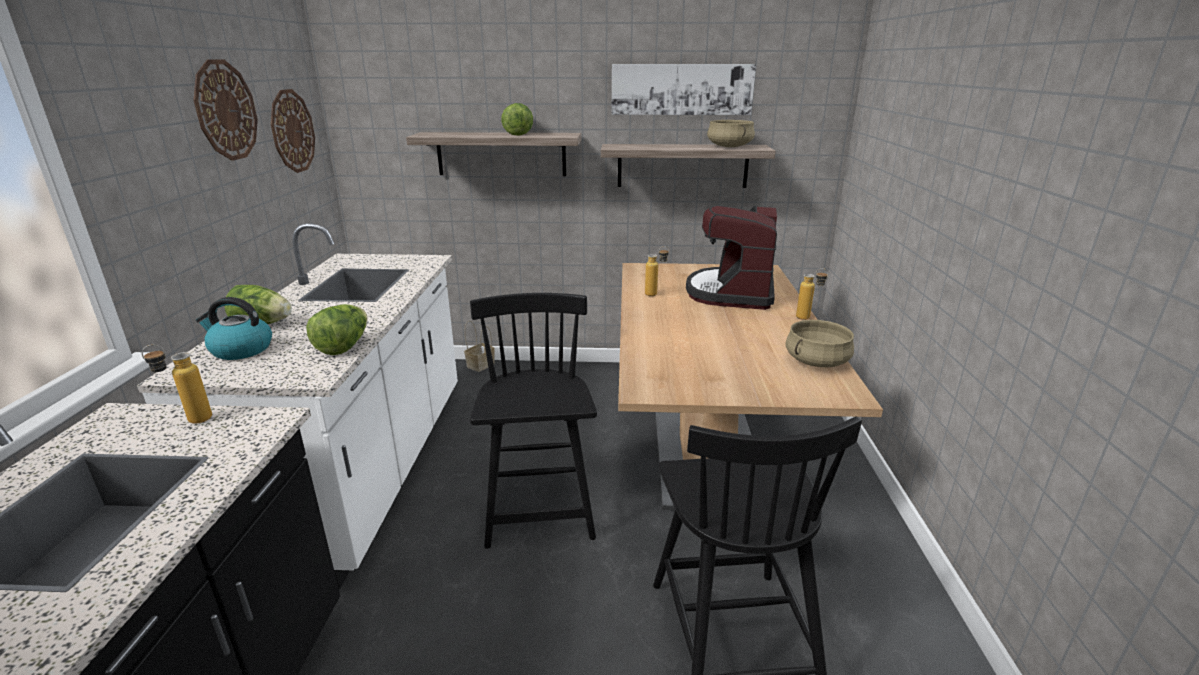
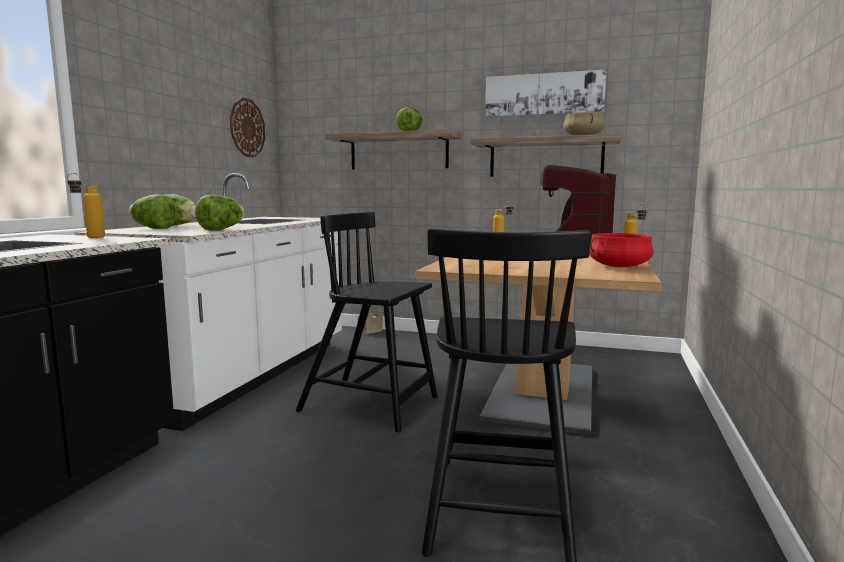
camera: 15 degrees right, 15 degrees down
wall clock [194,59,258,161] -> none
kettle [196,297,272,360] -> lettuce [128,194,177,229]
black chair [470,293,597,549] -> black chair turned 75 degrees counterclockwise [296,212,438,432]
beige cooking pot [785,320,854,367] -> red cooking pot [589,233,654,267]

